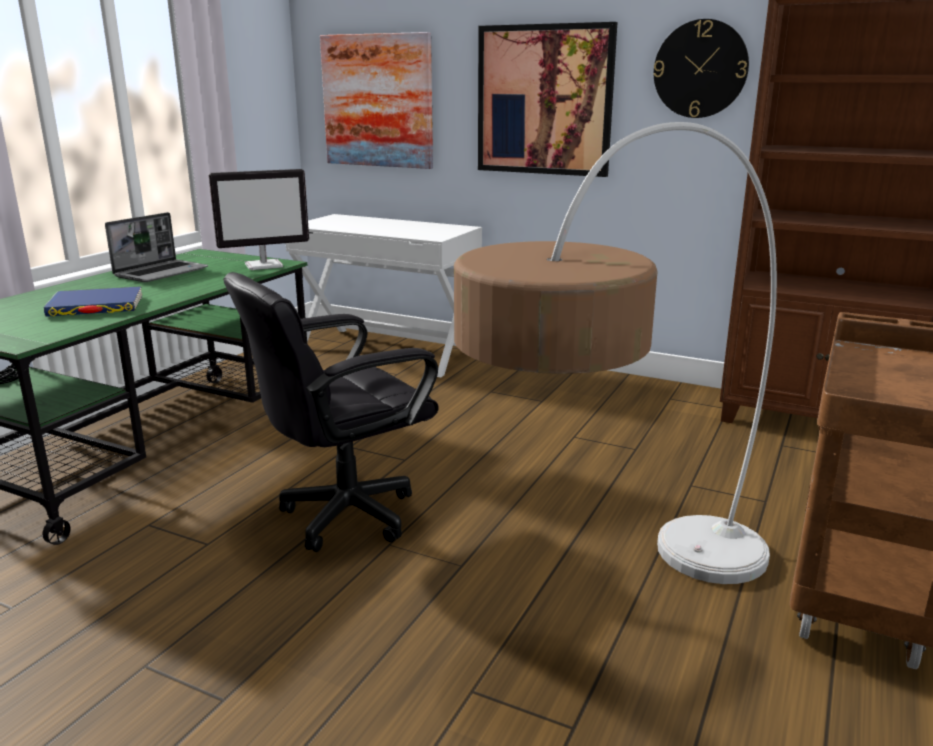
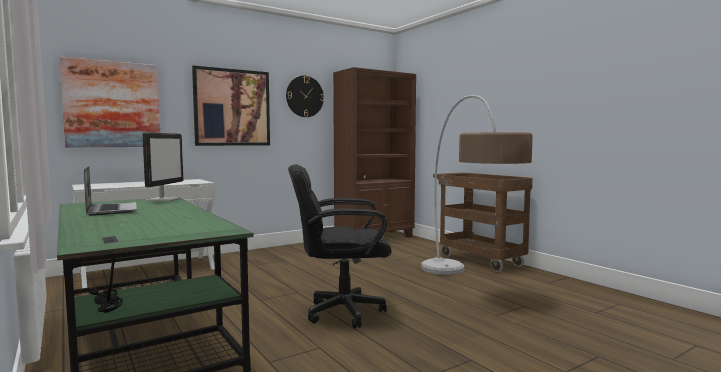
camera: 60 degrees left, 15 degrees down
blue book [43,286,142,317] -> none
black office chair [223,272,439,552] -> black office chair turned 90 degrees clockwise [288,164,392,328]

